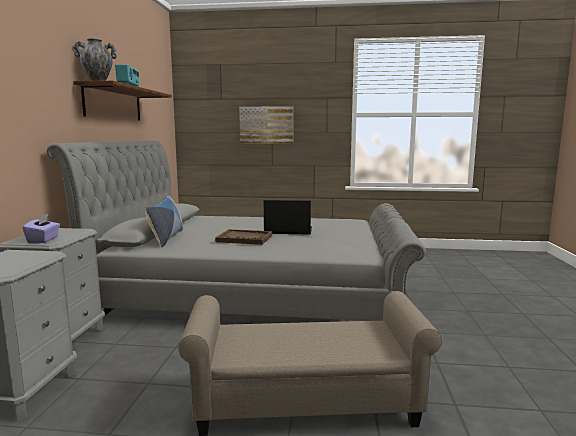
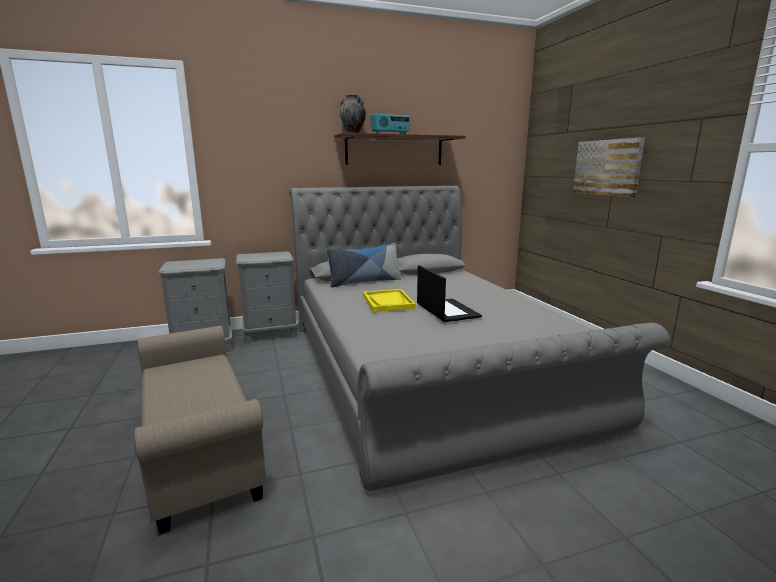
camera: 65 degrees right, 5 degrees up
purple tissue box [23,213,60,243] -> none
brown tray [215,229,272,245] -> yellow tray [363,289,416,312]

